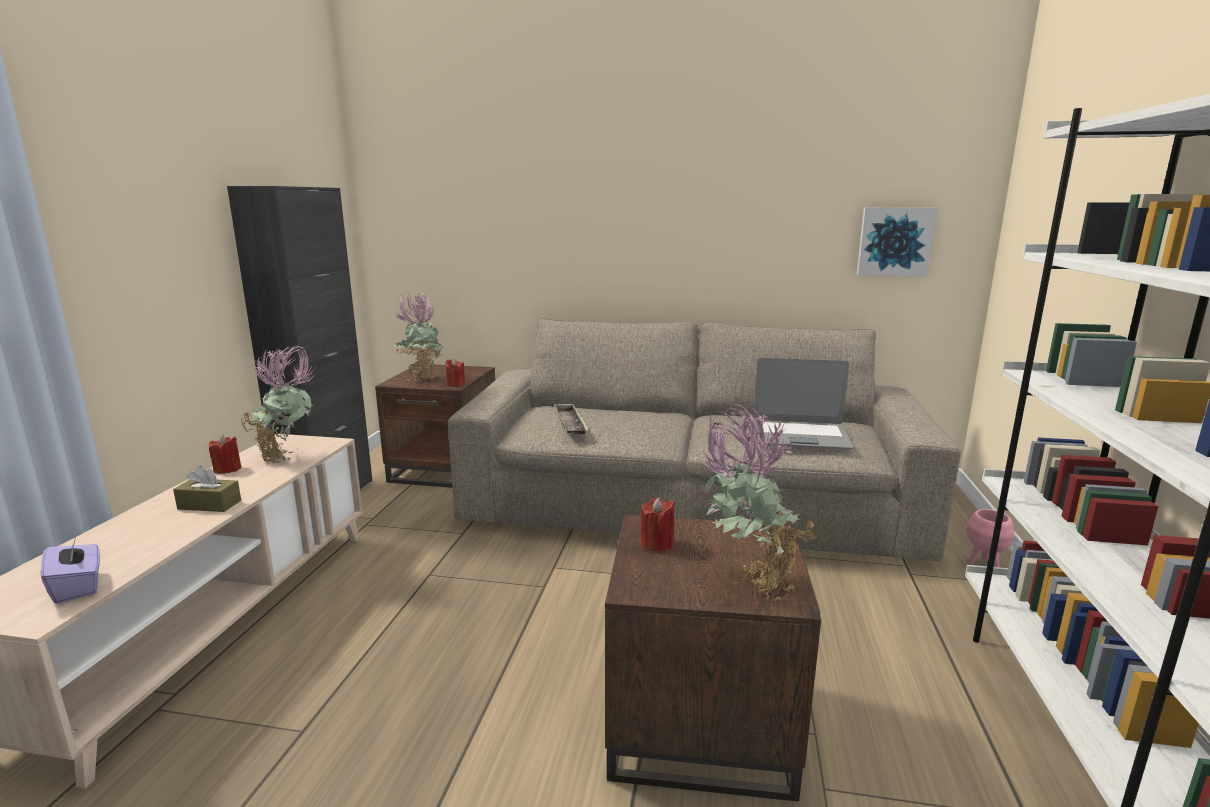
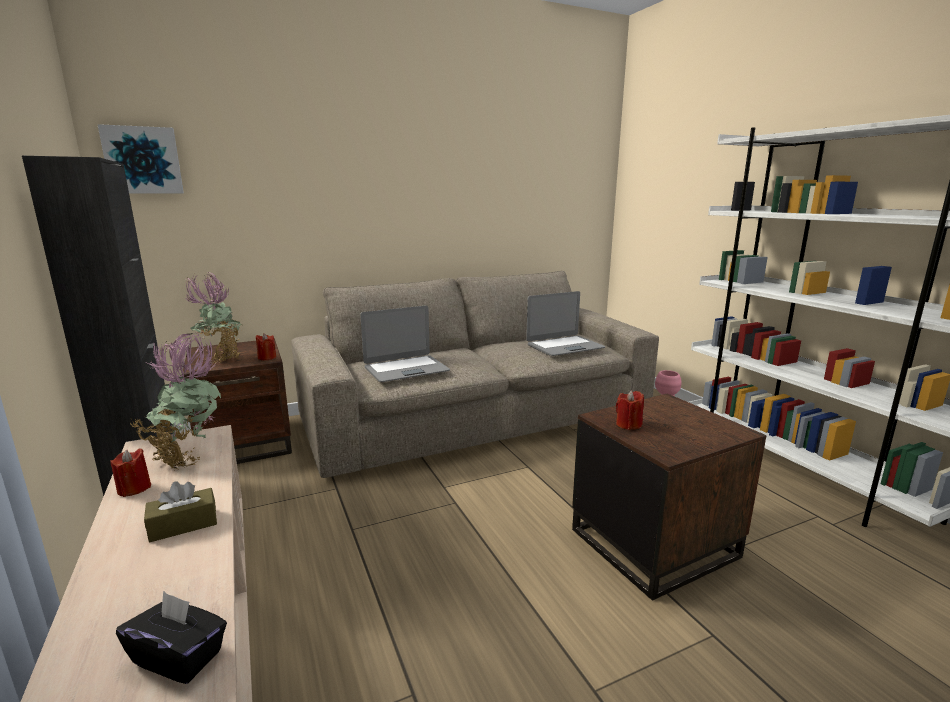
camera: 35 degrees left, 0 degrees up
purple tissue box [41,534,100,604] -> black tissue box [116,591,227,684]
tray [554,404,589,434] -> laptop [360,306,450,382]
potted plant [699,403,820,601] -> none
picture [857,207,937,277] -> picture moved to [98,124,184,193]

